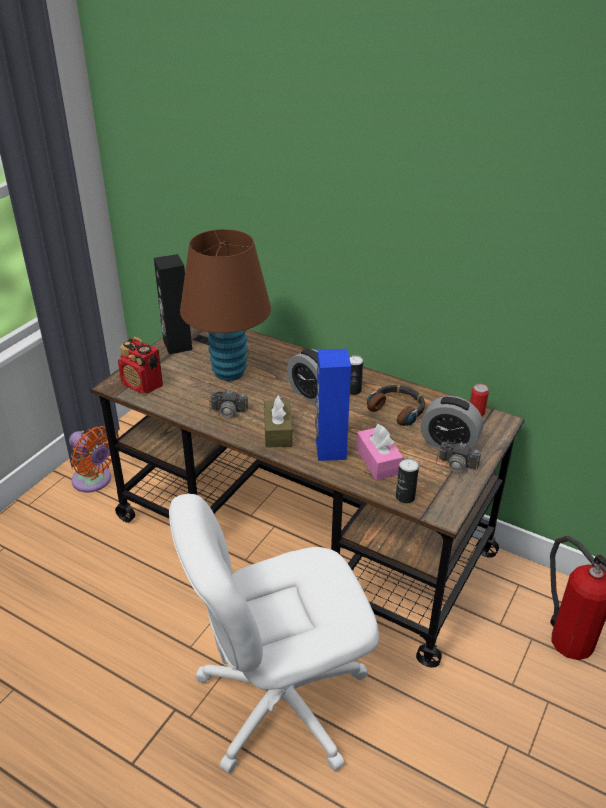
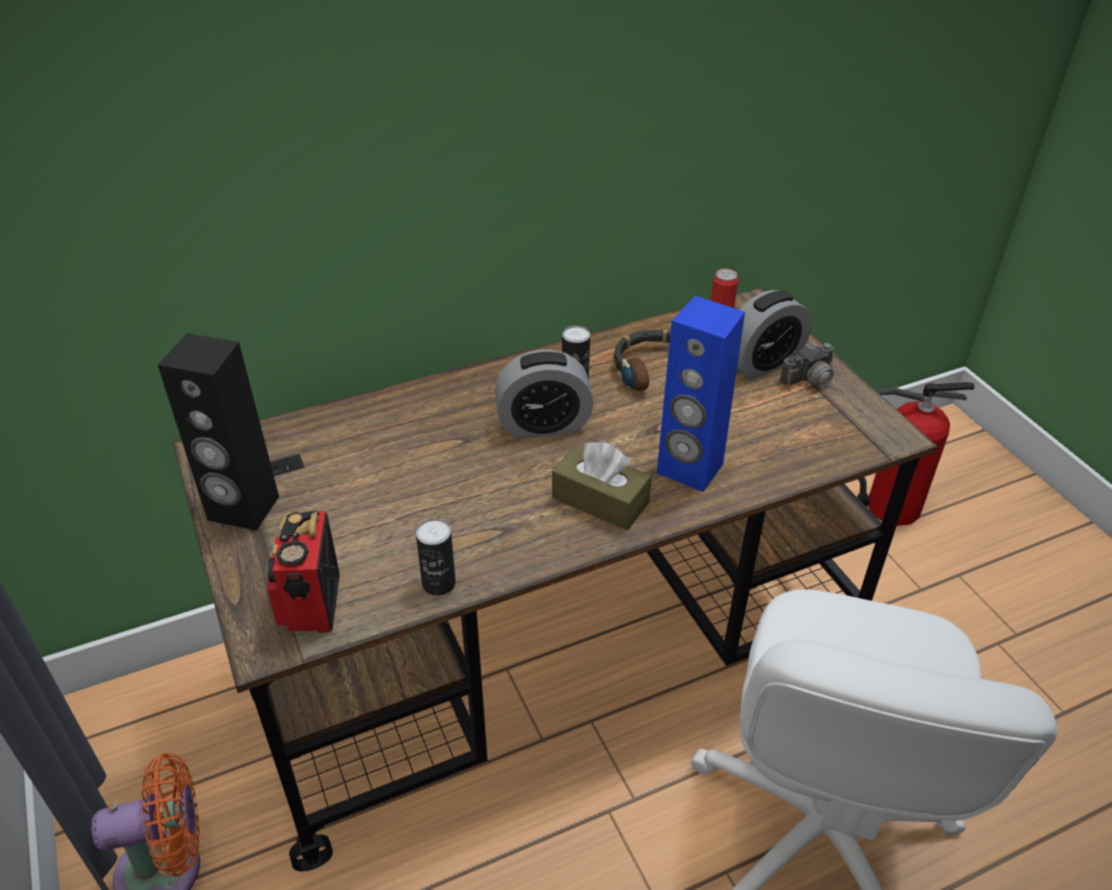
camera: 55 degrees left, 5 degrees up
radio [118,337,163,394] -> radio turned 105 degrees clockwise [267,511,340,633]
brown table lamp [180,229,271,381] -> none
camera [209,390,254,421] -> none
pink tissue box [356,424,403,480] -> none
can [396,458,419,504] -> can moved to [416,519,456,596]

